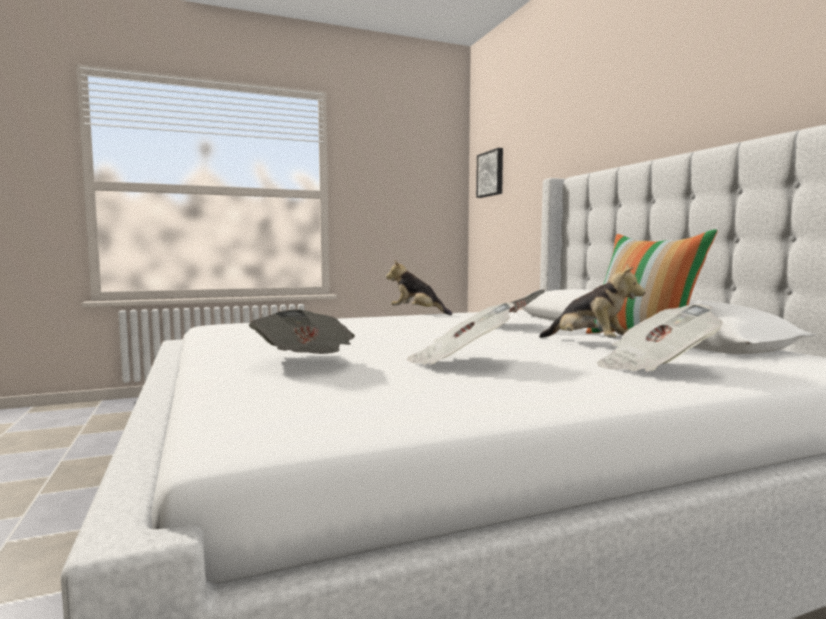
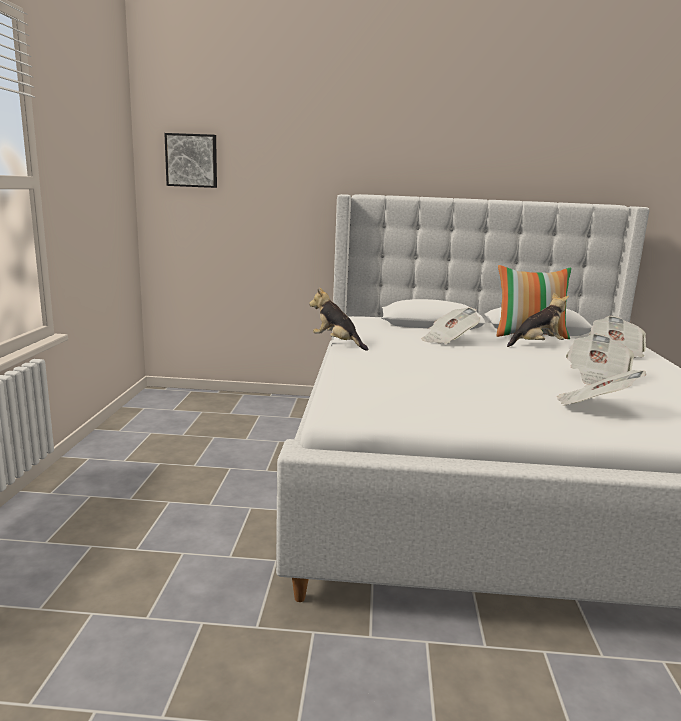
camera: 65 degrees left, 10 degrees up
plush toy [386,261,452,315] -> plush toy turned 75 degrees clockwise [309,288,368,351]

